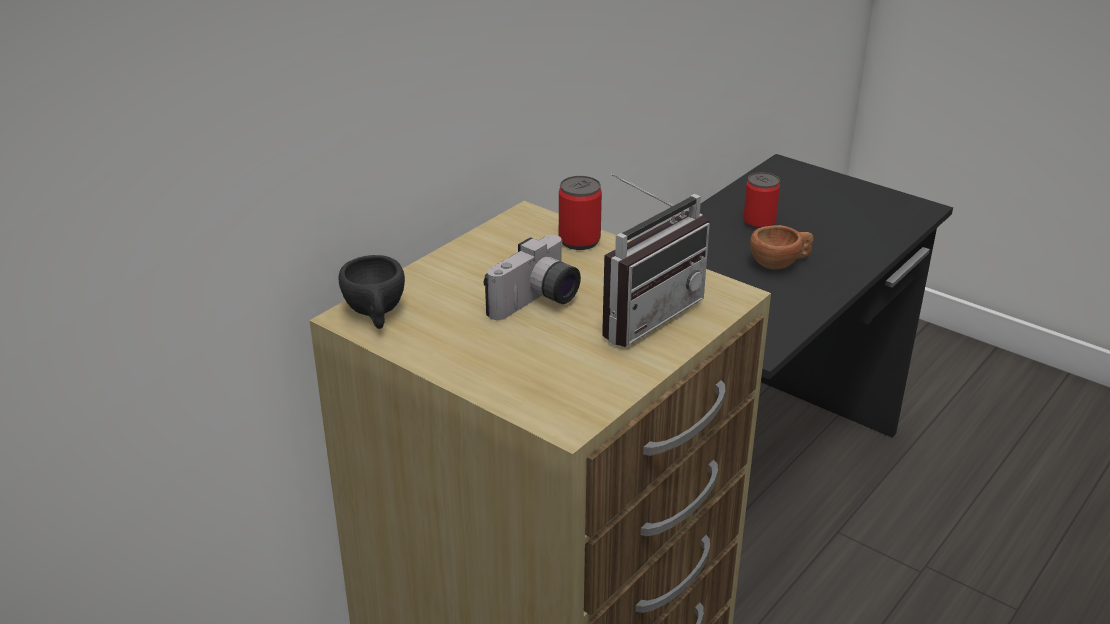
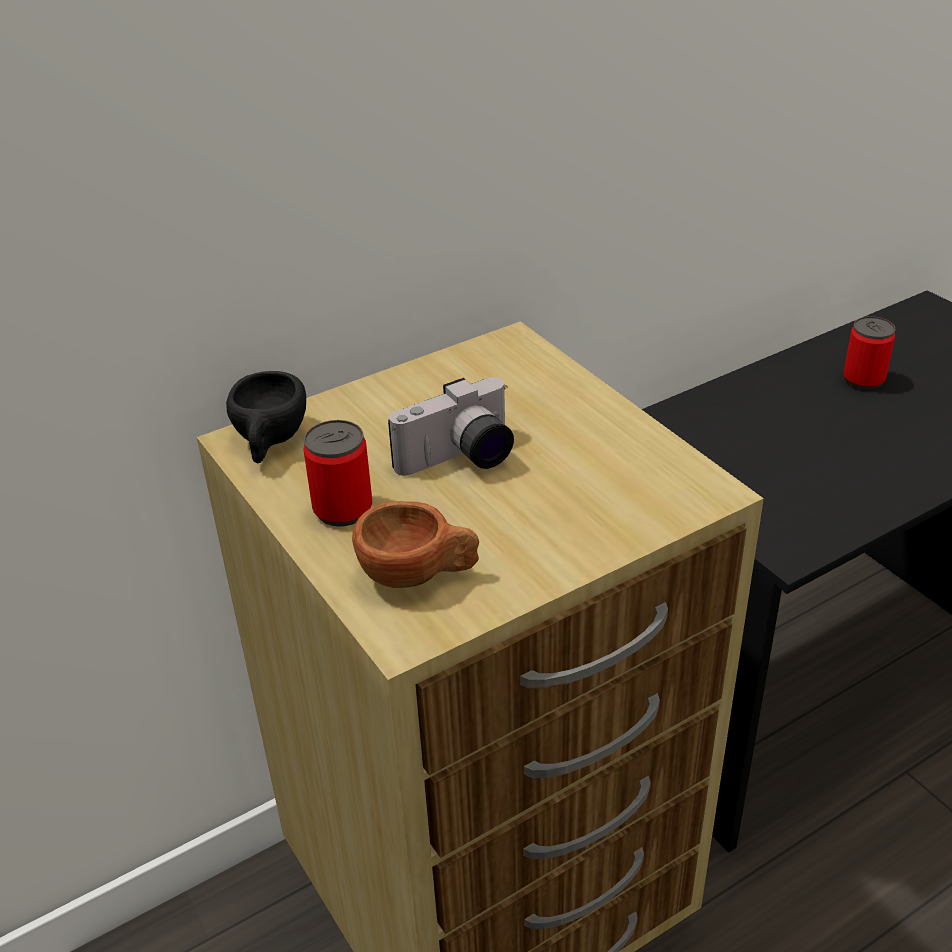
camera: 20 degrees right, 5 degrees up
can [559,176,602,250] -> can moved to [303,420,372,526]
radio [602,173,710,347] -> none
brown cup [750,225,814,269] -> brown cup moved to [352,501,479,588]

